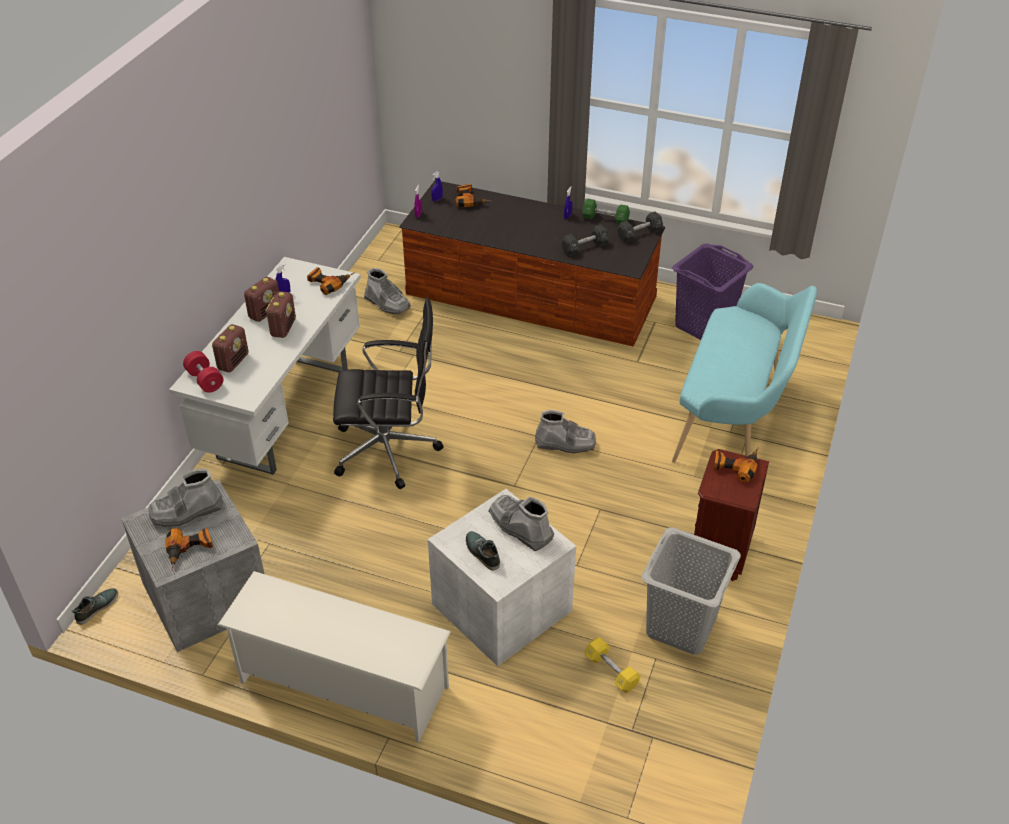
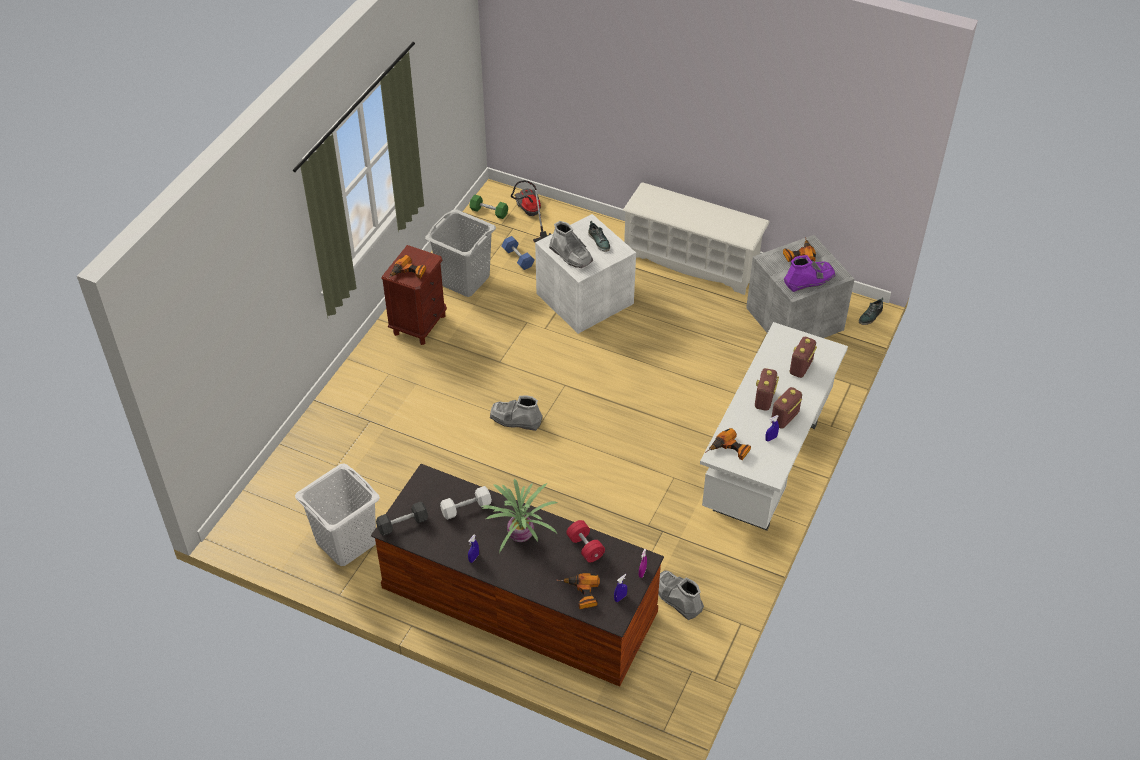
camera: 175 degrees left, 5 degrees up
grey boot [148,469,222,527] -> purple boot [784,255,835,292]
red dumbbell [183,351,223,393] -> red dumbbell moved to [566,520,605,562]
black office chair [333,298,443,489] -> none
black dumbbell [562,225,609,256] -> white dumbbell [440,486,492,520]
green dumbbell [582,199,630,224] -> green dumbbell moved to [469,195,508,219]
yellow dumbbell [584,637,641,693] -> blue dumbbell [502,236,534,270]
purple laundry basket [672,243,753,340] -> white laundry basket [295,463,380,566]
turquoise bench [672,283,817,463] -> none
none -> potted plant [481,479,558,553]
none -> vacuum cleaner [511,180,551,242]

